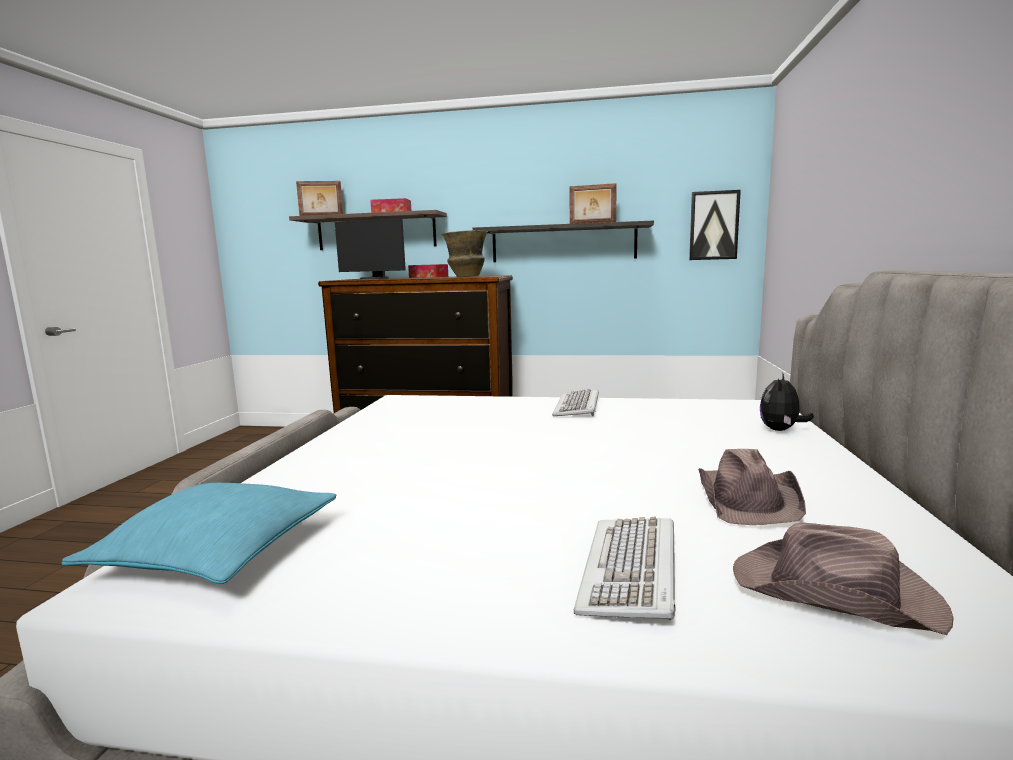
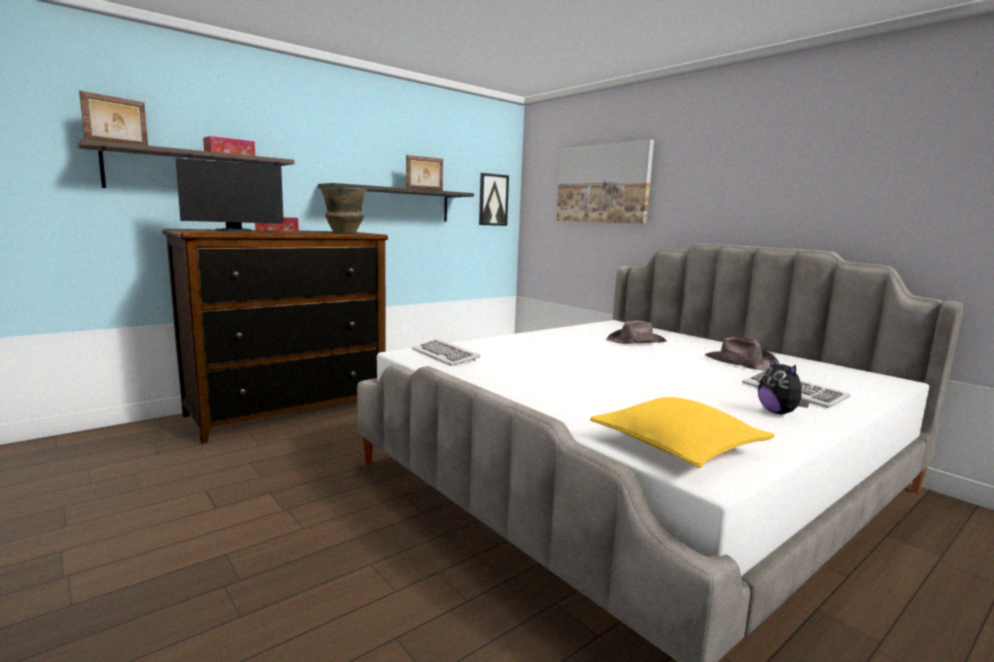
camera: 50 degrees left, 0 degrees up
turquoise pillow [62,483,336,584] -> yellow pillow [590,397,775,468]
keyboard [552,389,599,417] -> keyboard moved to [412,340,480,366]
brown hat [733,523,953,635] -> brown hat moved to [606,321,667,344]
plush toy [760,373,814,431] -> plush toy moved to [758,357,810,414]
none -> picture [556,139,654,224]

